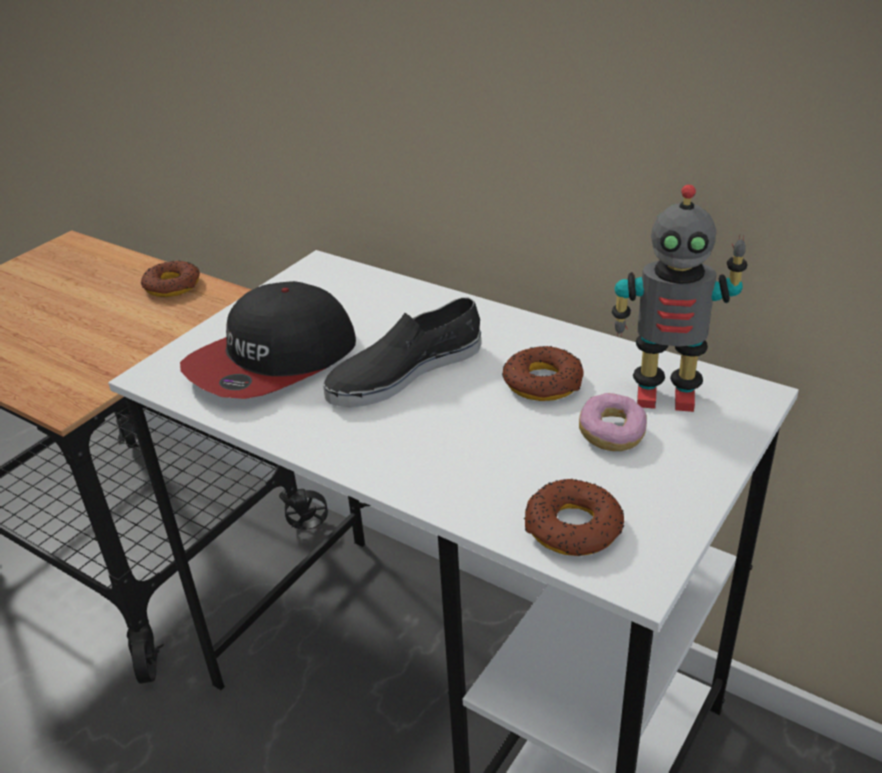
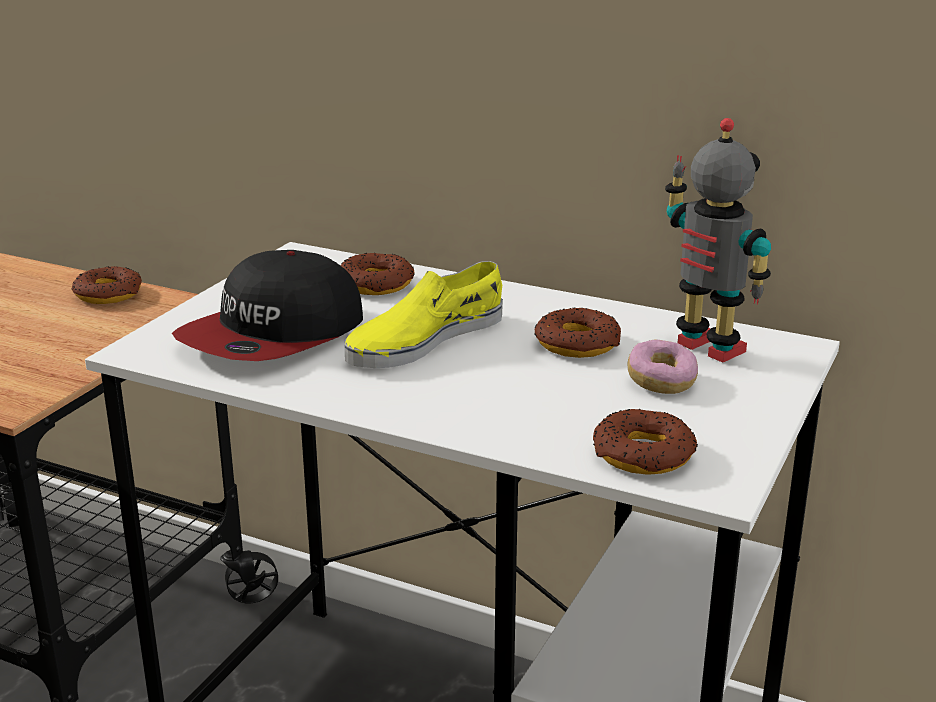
camera: 10 degrees left, 10 degrees down
black shoe [323,297,481,407] -> yellow shoe [345,261,503,368]
toy robot [612,185,748,412] -> toy robot turned 135 degrees counterclockwise [665,118,771,362]
none -> donut [340,253,415,295]

